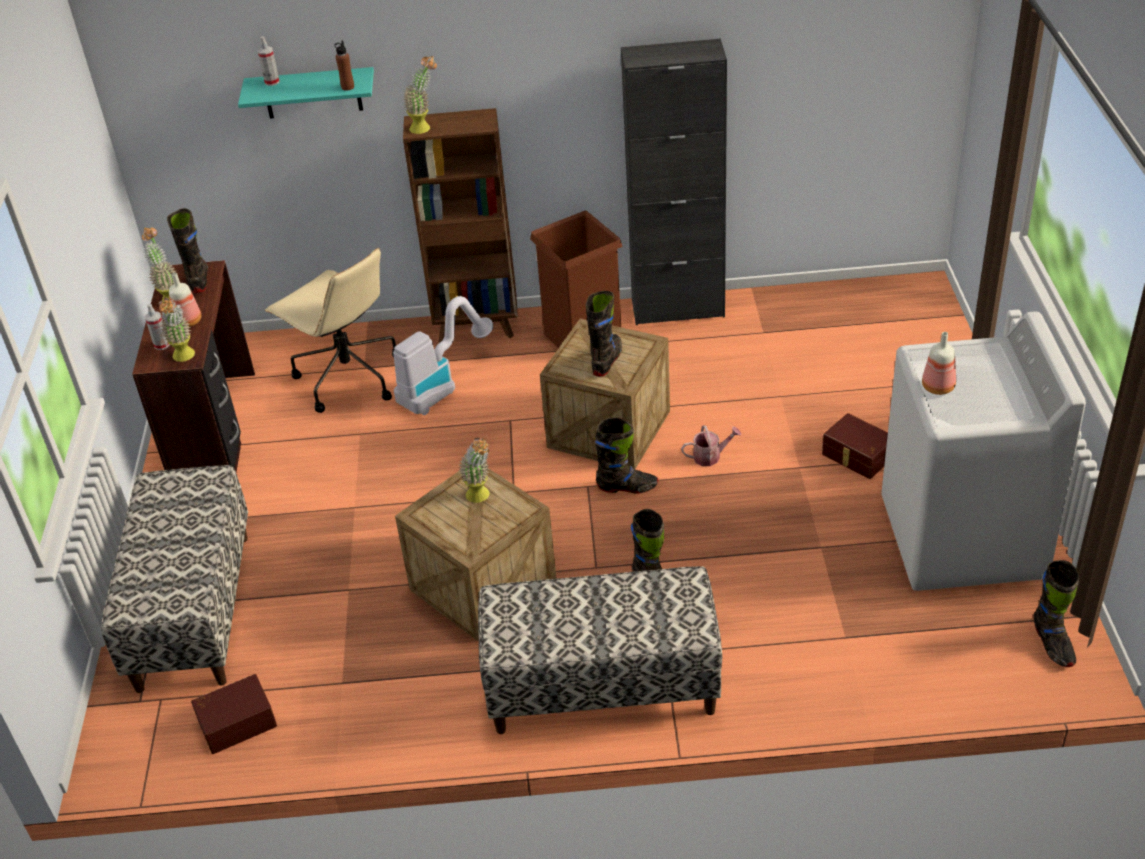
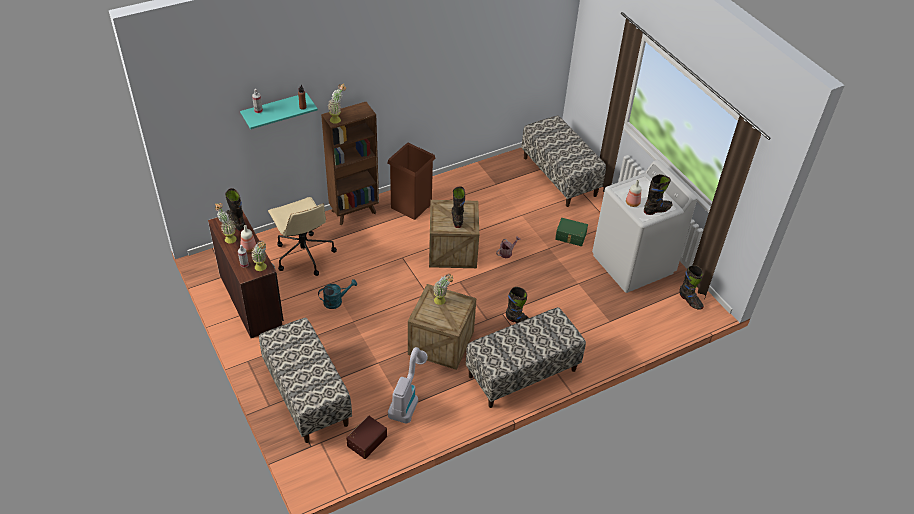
camera: 30 degrees left, 5 degrees up
beige office chair [265,248,396,413] -> beige office chair turned 45 degrees clockwise [268,197,337,276]
vacuum cleaner [393,296,493,415] -> vacuum cleaner moved to [388,347,428,423]
black boot [595,417,659,494] -> black boot moved to [644,174,673,215]
black cabinet [621,39,727,325] -> none
brown storage box [822,413,888,479] -> green storage box [555,218,588,246]
none -> turquoise watering can [318,279,357,309]
none -> bench [521,115,606,207]

